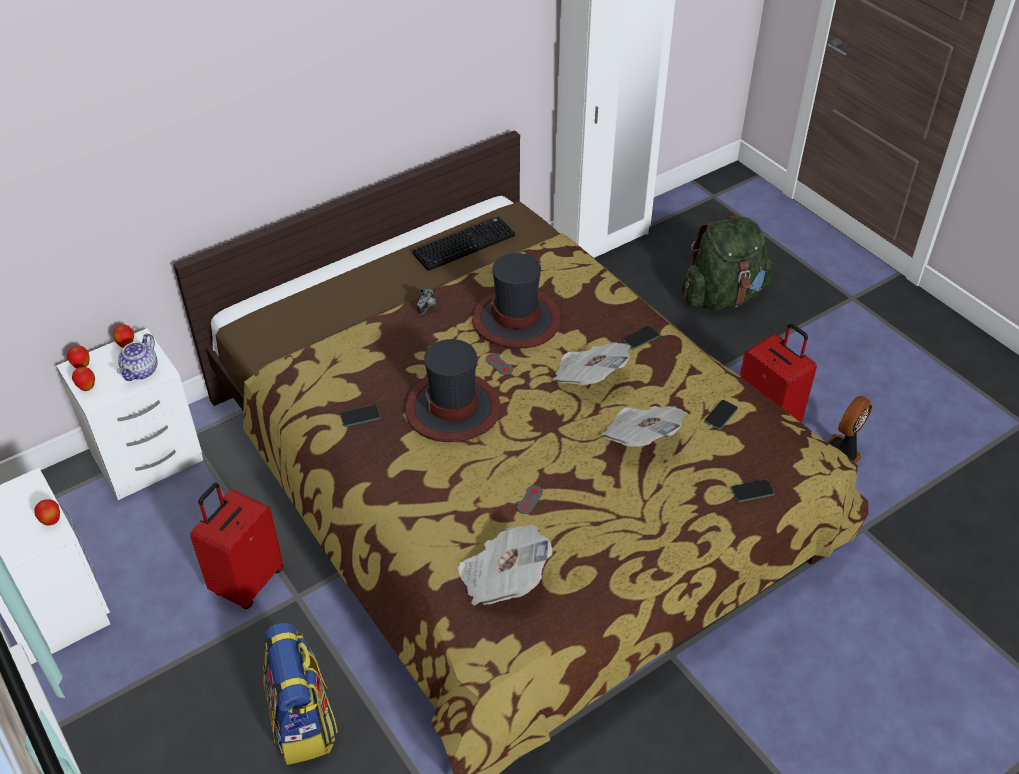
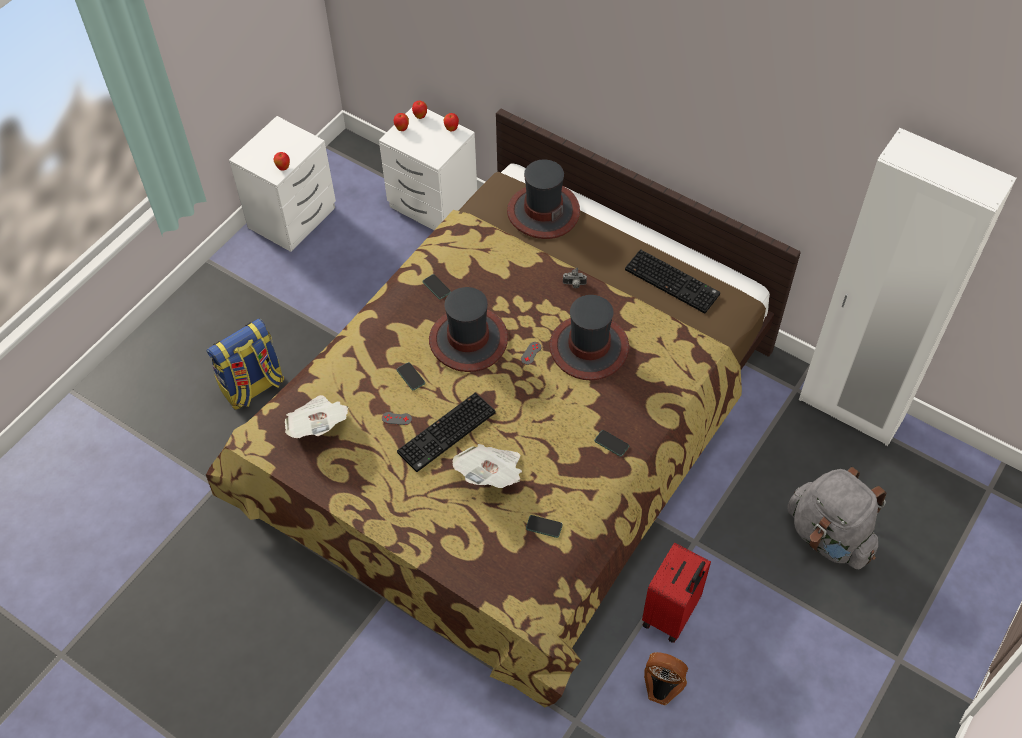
camera: 70 degrees right, 10 degrees up
teapot [117,334,158,381] -> none
red suitcase [190,483,283,609] -> none
newspaper [552,342,631,385] -> none
green backpack [682,215,773,310] -> grey backpack [787,467,886,569]
phone [731,480,775,502] -> phone moved to [396,362,425,390]
none -> keyboard [397,393,496,472]
none -> hat [507,159,580,239]

